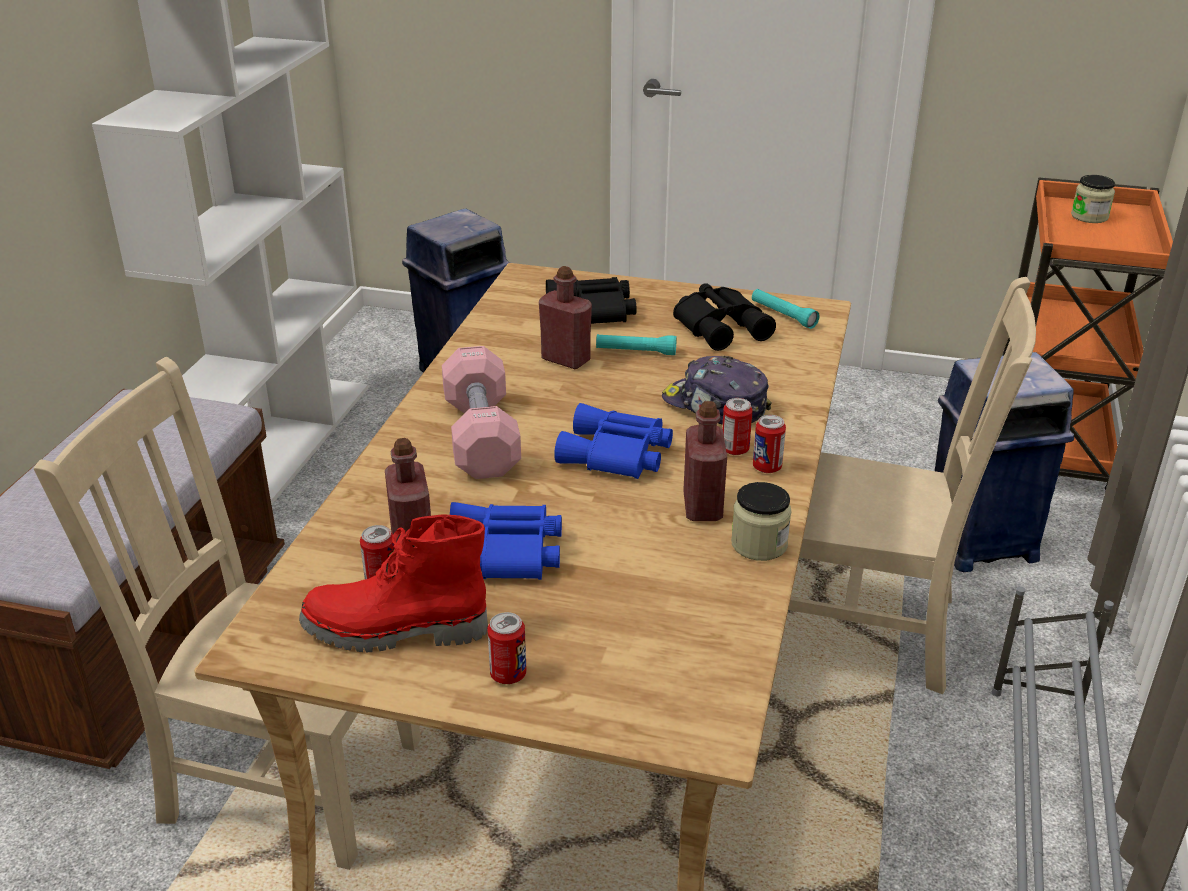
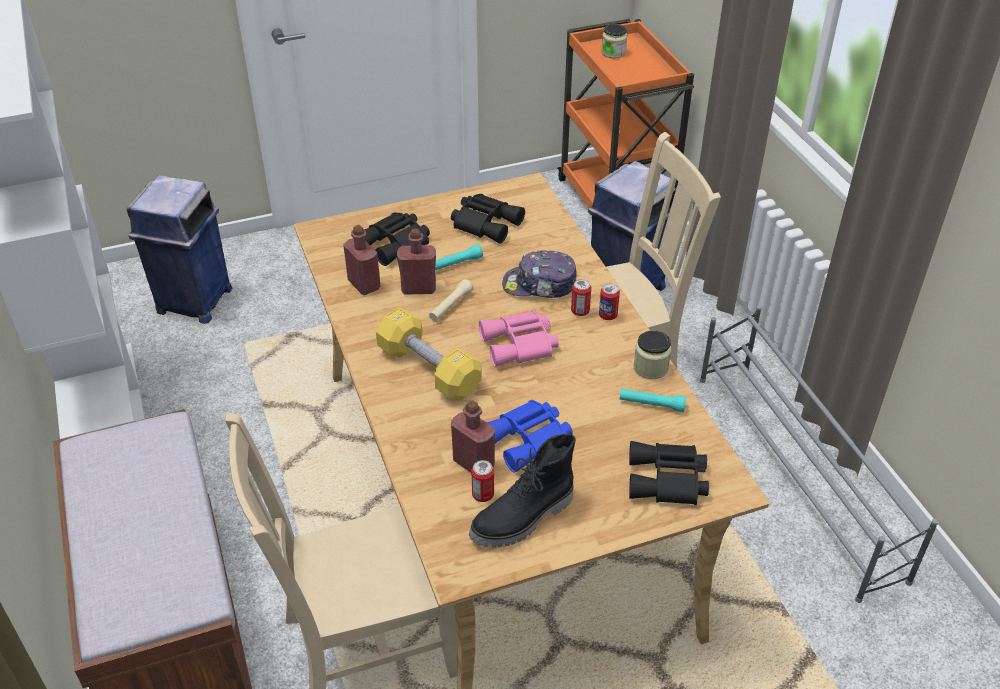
camera: 35 degrees left, 10 degrees up
red boot [299,514,488,652] -> black boot [469,434,576,547]
pink dumbbell [442,346,521,479] -> yellow dumbbell [376,308,482,400]
can [487,612,527,684] -> none
blue binoculars [554,403,673,479] -> pink binoculars [479,310,559,367]
red bottle [683,401,727,521] -> red bottle moved to [343,225,380,295]
turquoise flashlight [752,289,820,329] -> turquoise flashlight moved to [620,389,686,412]
none -> beige flashlight [429,279,474,321]
none -> black binoculars [629,441,709,505]

